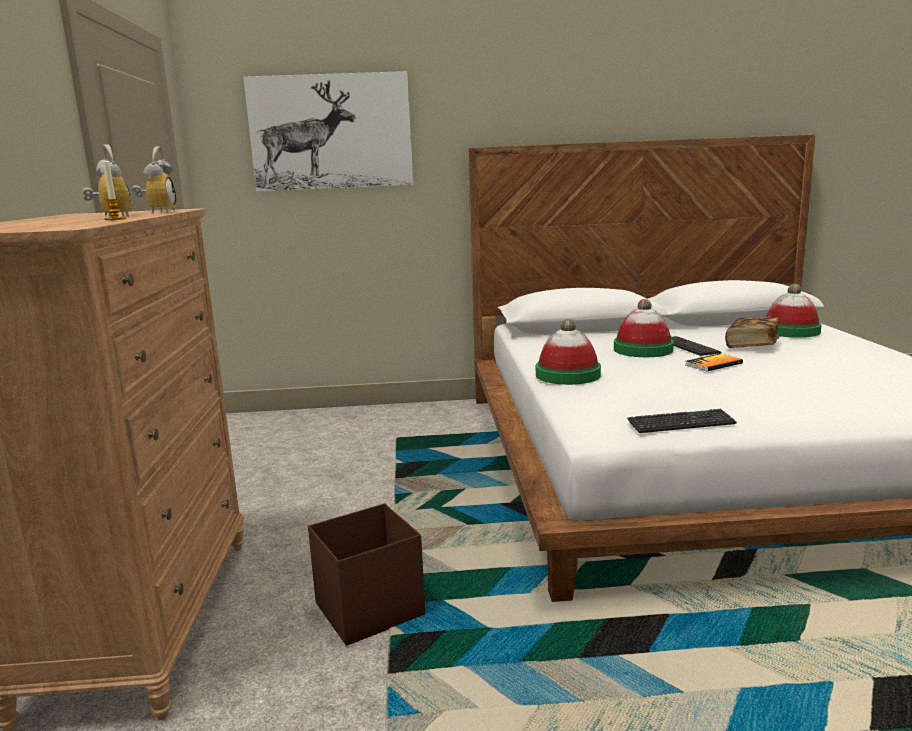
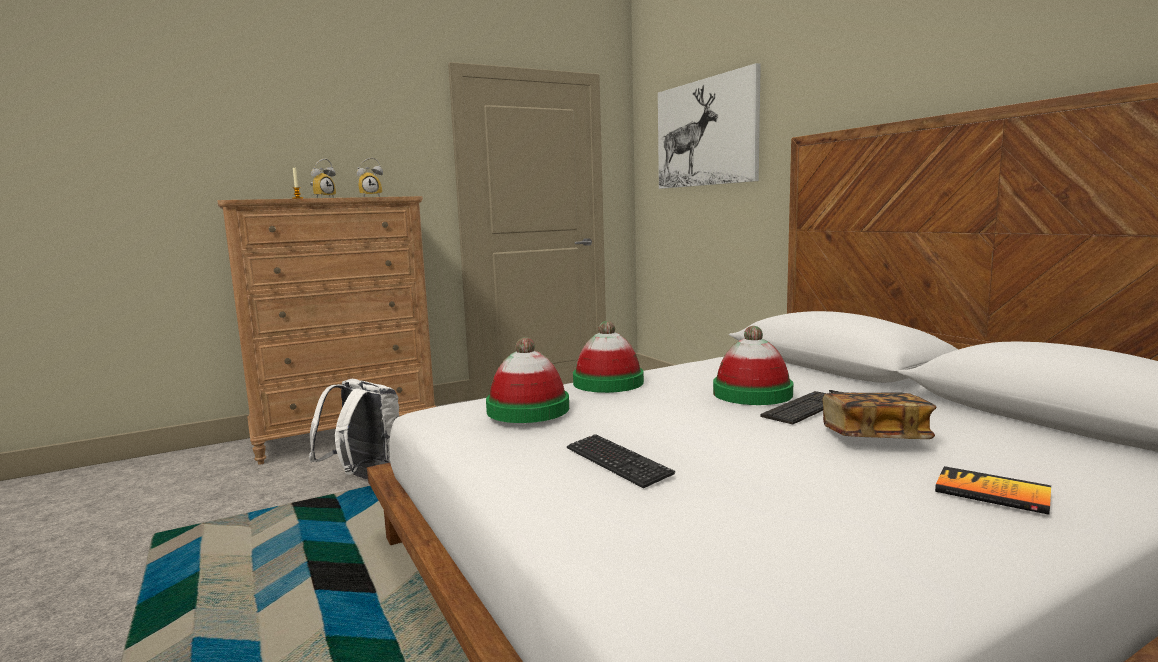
camera: 65 degrees right, 5 degrees down
brown storage box [308,503,425,646] -> white backpack [309,379,399,480]
keyboard [627,409,737,433] -> keyboard moved to [567,434,675,488]
book [686,353,743,371] -> book moved to [935,466,1051,515]
hat [766,284,822,338] -> hat moved to [486,337,569,423]

